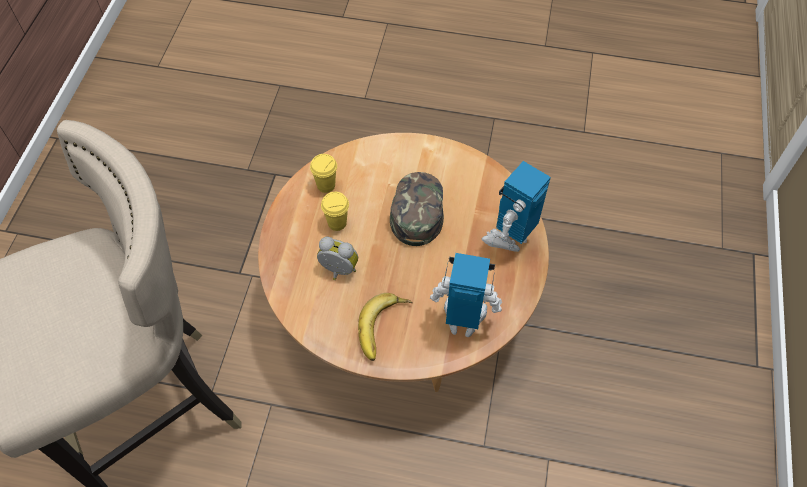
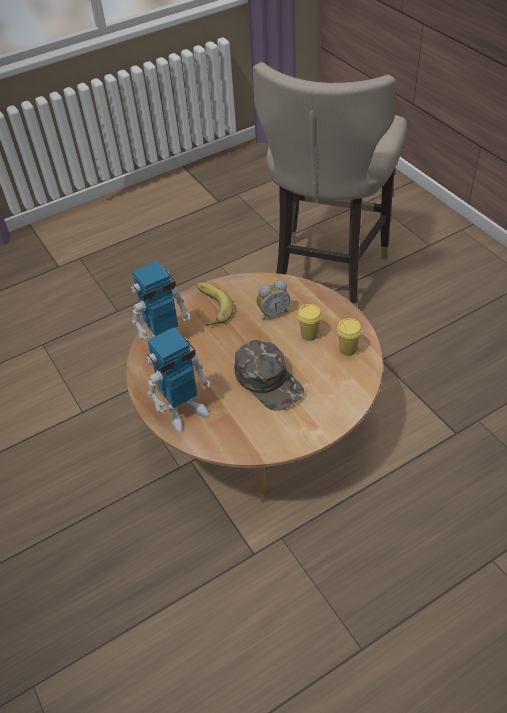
camera: 140 degrees right, 10 degrees down
toy robot [482,161,551,252] -> toy robot turned 60 degrees clockwise [146,327,210,433]

